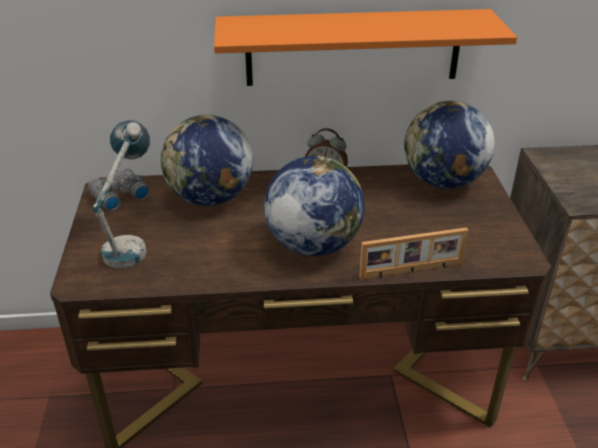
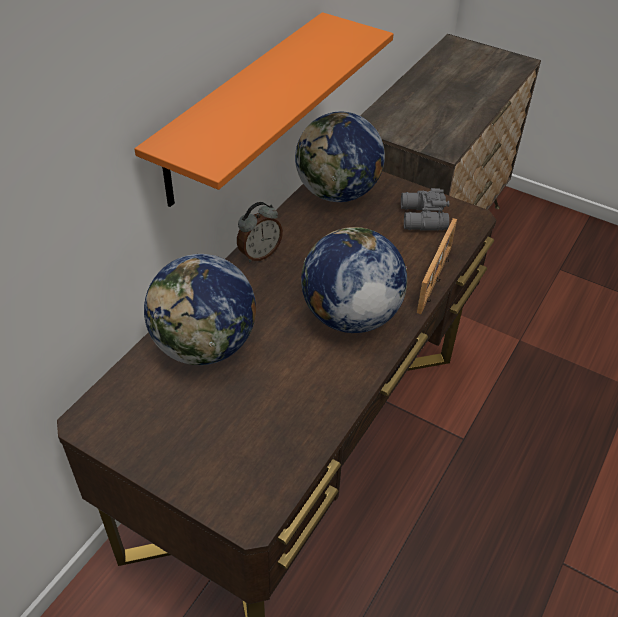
camera: 55 degrees left, 10 degrees up
grey binoculars [88,168,150,211] -> grey binoculars moved to [401,188,449,231]
table lamp [93,120,150,268] -> none

